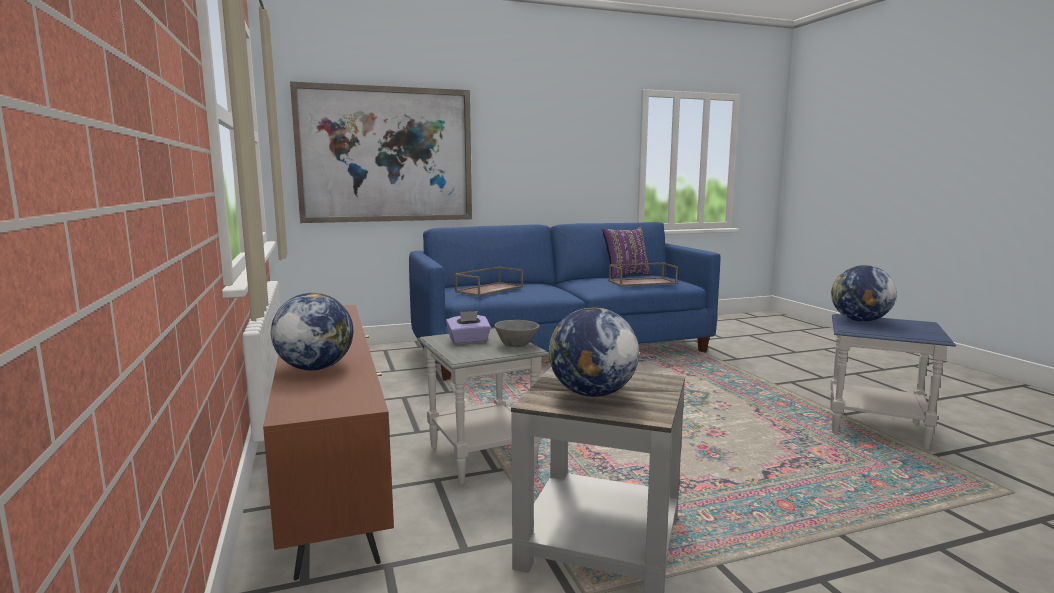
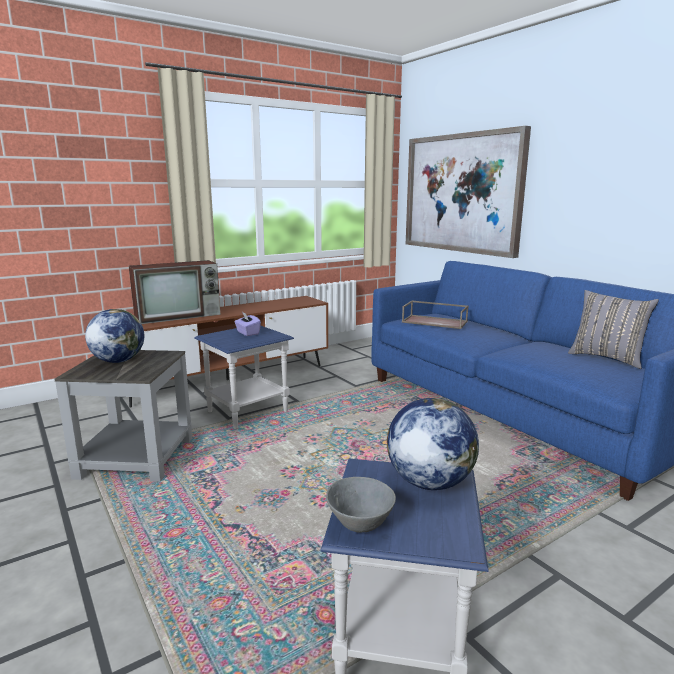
camera: 75 degrees right, 5 degrees up
globe [271,293,353,370] -> television [129,260,221,324]
grey side table [417,328,549,484] -> blue side table [194,326,294,429]
grey bowl [494,320,539,347] -> grey bowl moved to [326,477,396,533]
purple pillow [602,226,652,279] -> grey pillow [568,290,659,369]
brown tray [608,263,678,286] -> none

